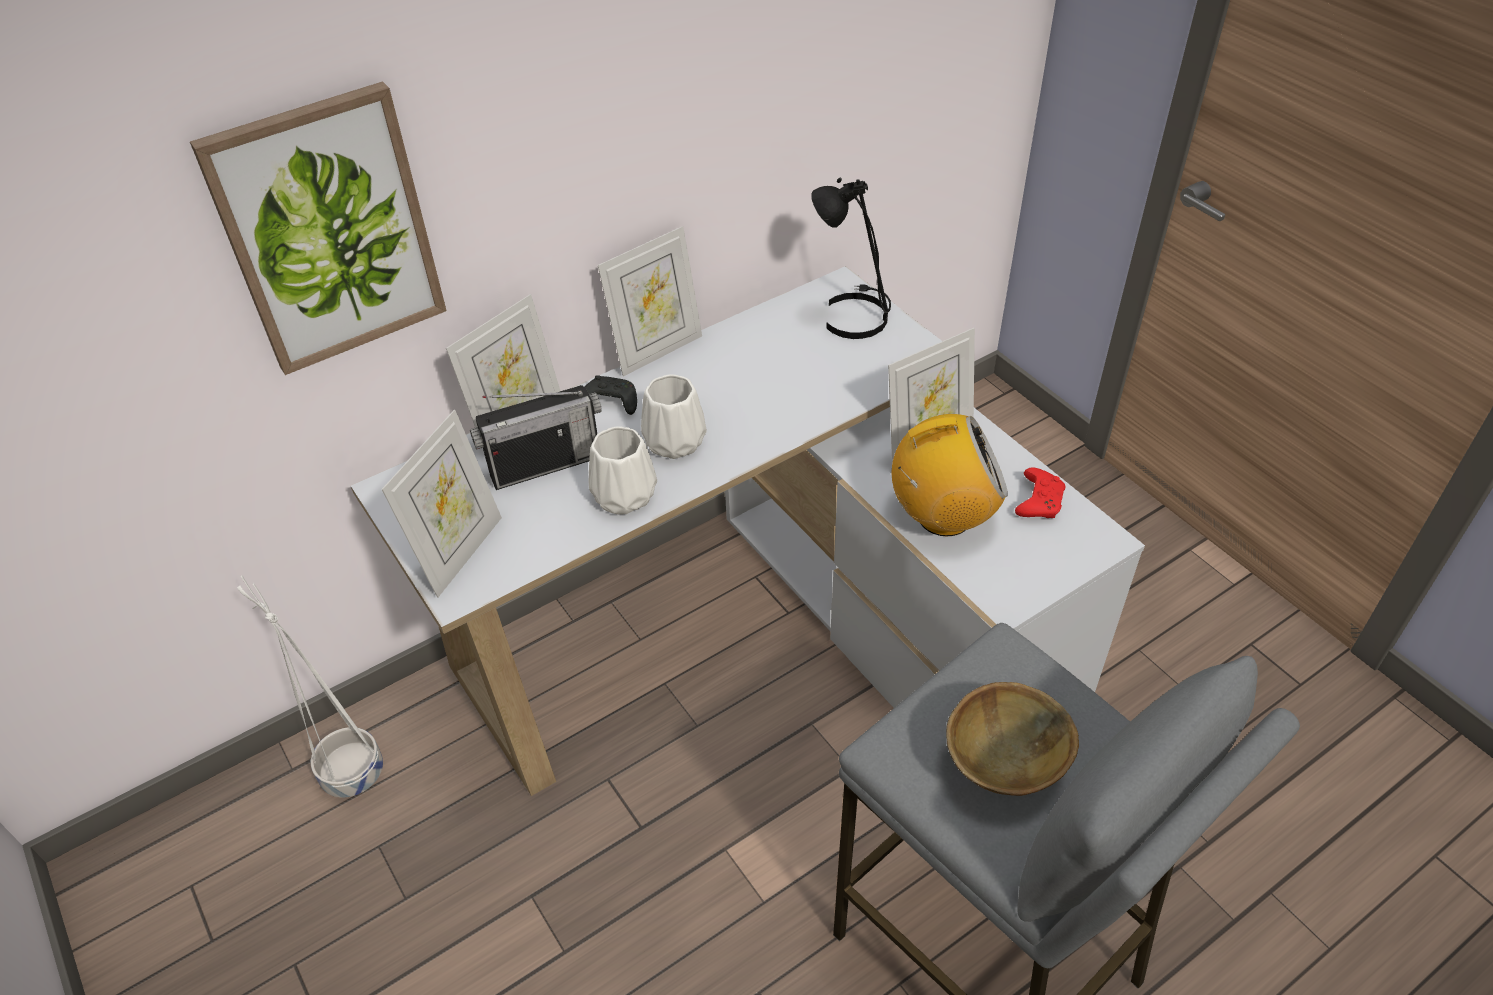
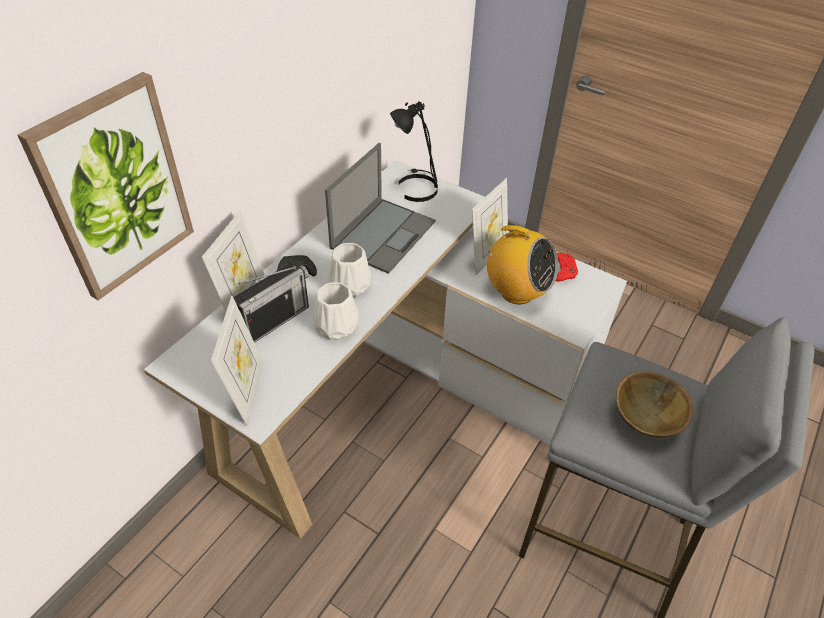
camera: 25 degrees left, 0 degrees up
white planter [237,575,383,798] -> none
picture frame [598,226,702,377] -> none
radio [892,414,1008,536] -> radio turned 60 degrees clockwise [483,225,558,304]
none -> laptop [325,143,435,274]

